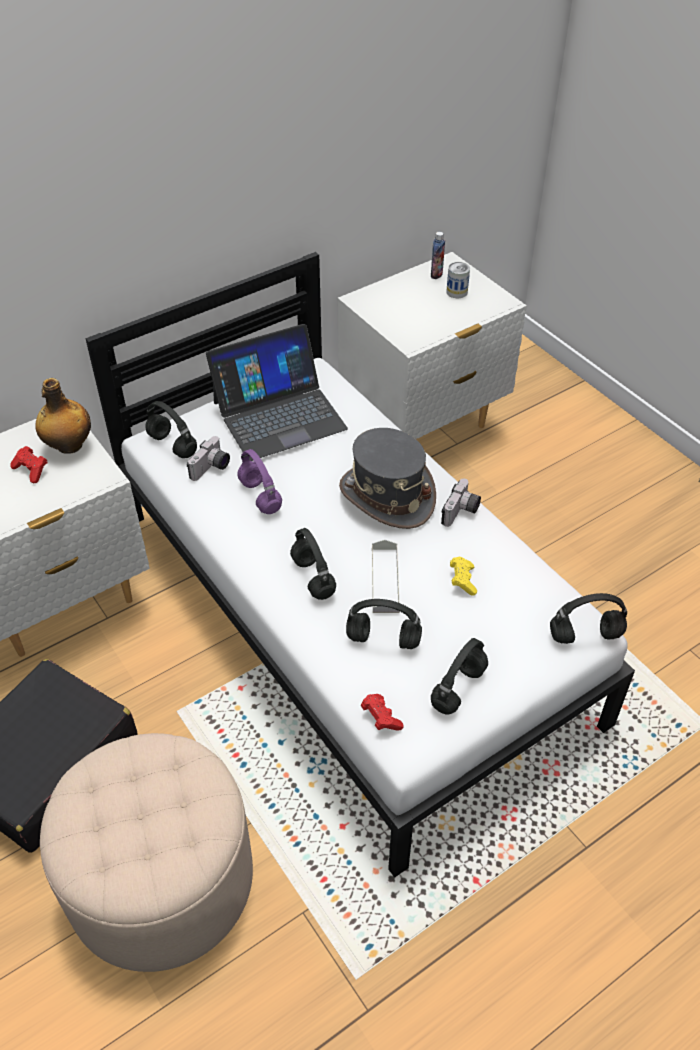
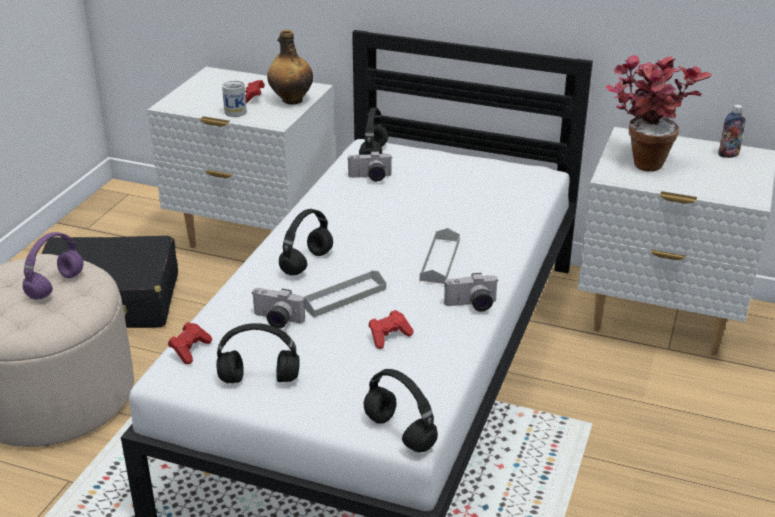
camera: 55 degrees right, 15 degrees down
laptop [206,324,348,461] -> none
purple headphones [238,449,282,514] -> purple headphones moved to [23,232,84,299]
grey hat [339,428,436,529] -> grey tray [420,228,460,284]
black headphones [346,599,422,649] -> camera [251,288,305,329]
can [446,262,470,298] -> can moved to [222,81,247,117]
yellow game controller [450,557,477,596] -> red game controller [368,310,413,349]
none -> potted plant [606,55,712,171]

